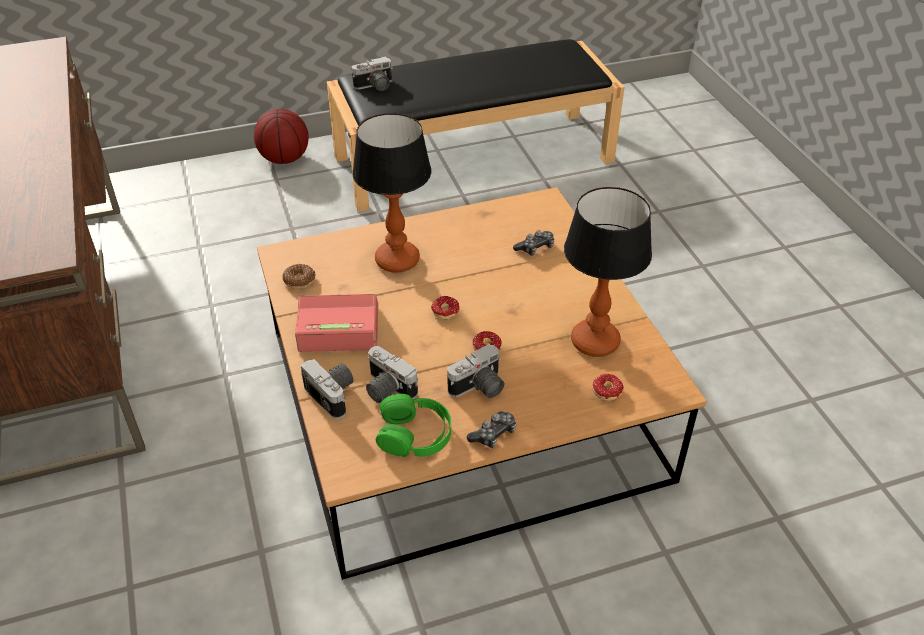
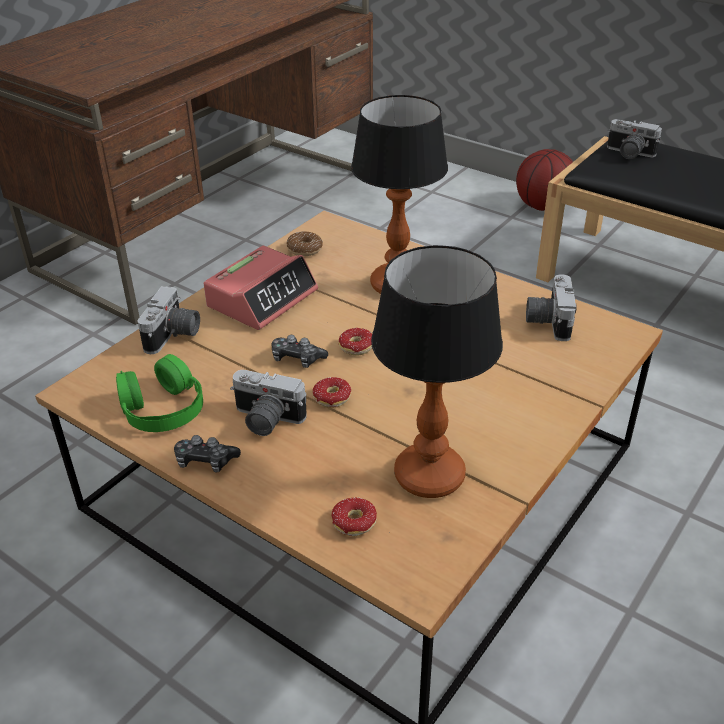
camera: 55 degrees right, 5 degrees down
alarm clock [295,294,378,352] -> alarm clock turned 75 degrees clockwise [204,246,318,330]
camera [366,346,418,403] -> camera moved to [526,275,577,341]
game controller [513,230,554,256] -> game controller moved to [271,335,328,368]

